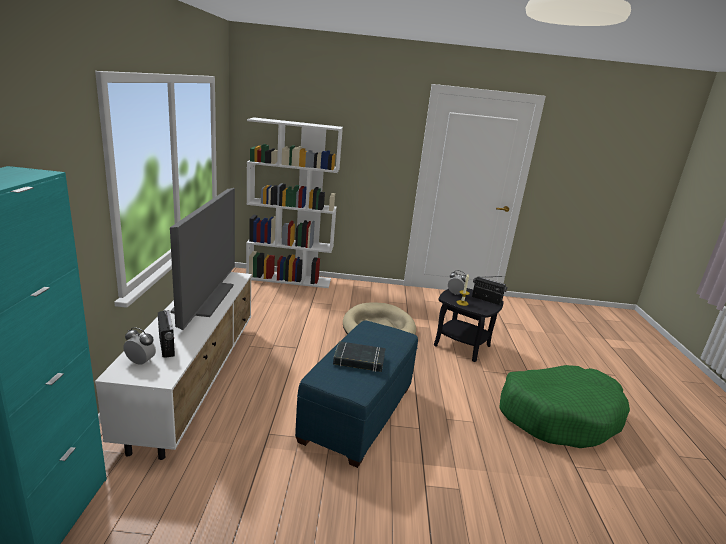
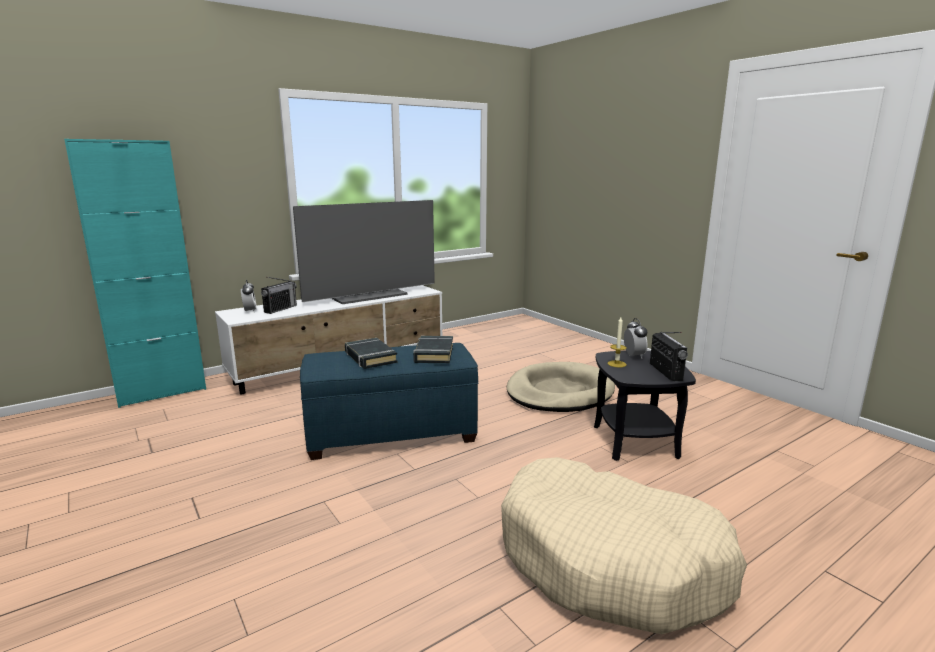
camera: 55 degrees right, 5 degrees down
white bookcase [246,118,343,288] -> none
green dog bed [499,365,630,448] -> beige dog bed [501,457,747,634]
none -> black book [413,336,453,363]

